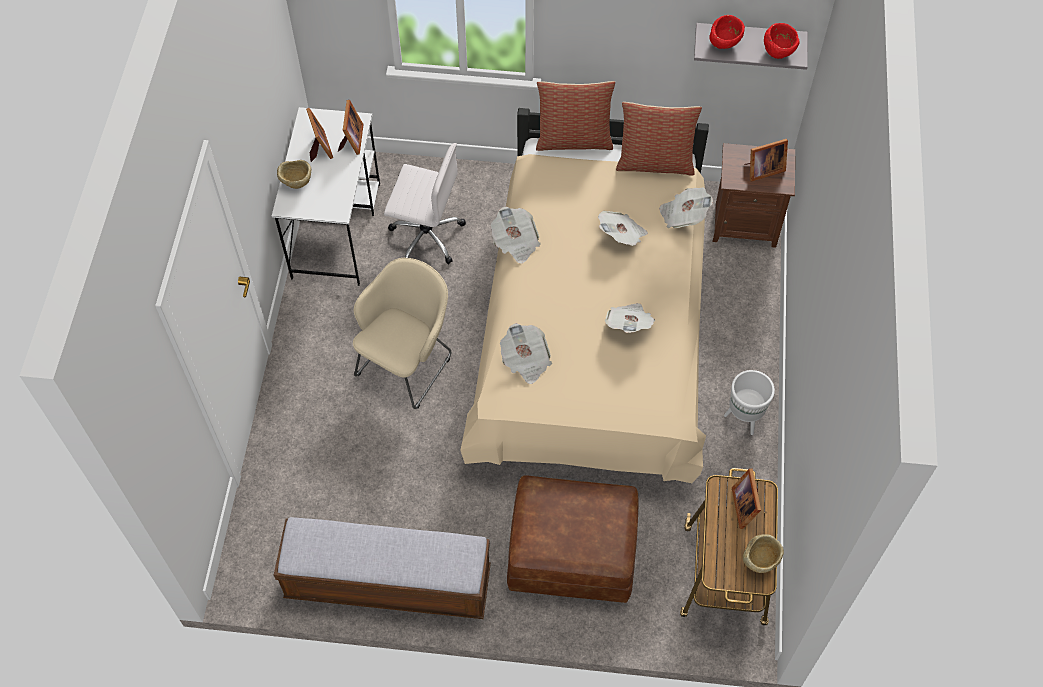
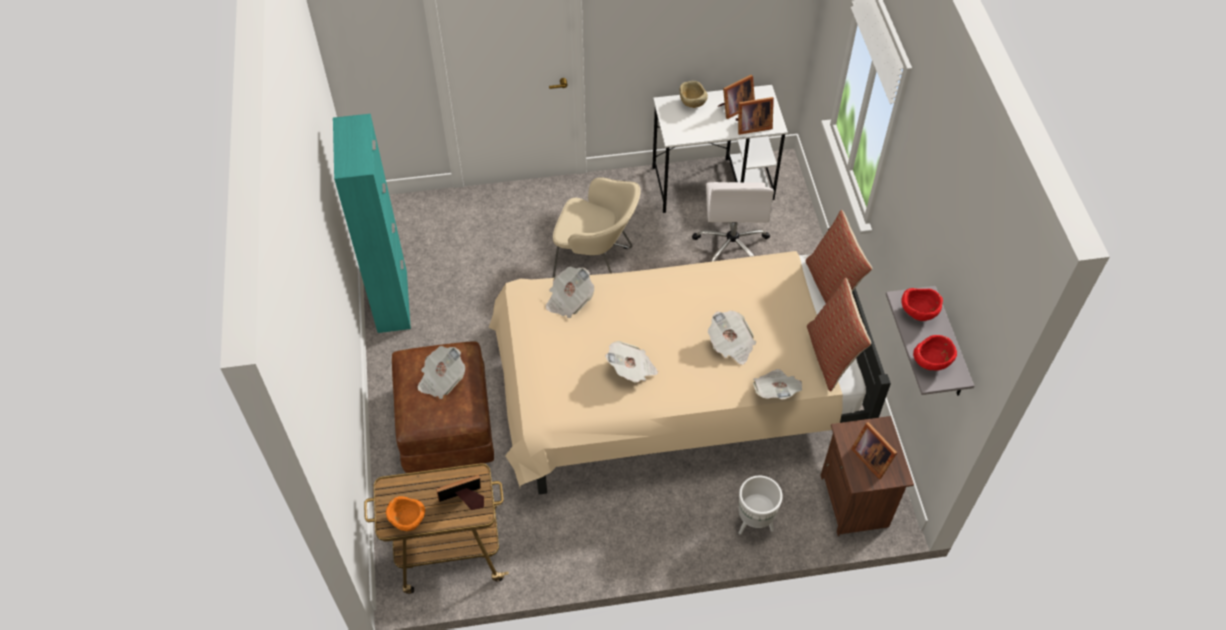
camera: 75 degrees right, 5 degrees down
bench [274,517,491,619] -> turquoise cabinet [333,114,411,333]
newspaper [491,206,541,264] -> newspaper moved to [417,346,465,399]
white planter [724,370,775,435] -> white planter moved to [739,476,783,535]
beige bowl [743,534,784,573] -> orange bowl [386,496,425,531]

